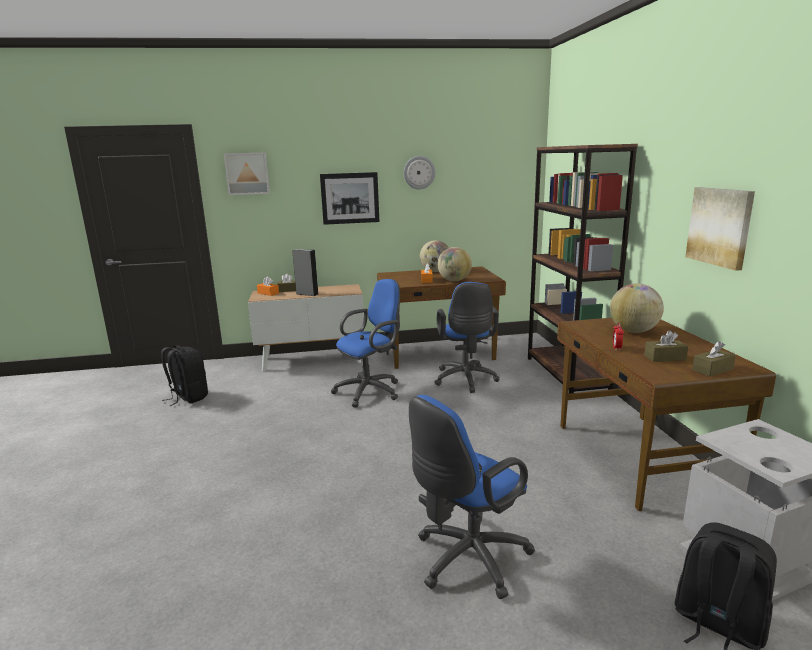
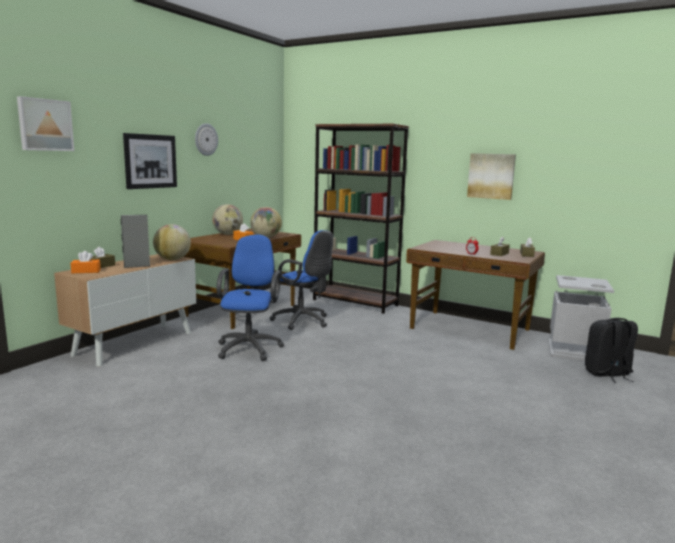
camera: 50 degrees left, 5 degrees down
black backpack [161,345,208,406] -> none
blue office chair [409,395,535,599] -> none
globe [610,283,664,333] -> globe moved to [153,224,191,260]

